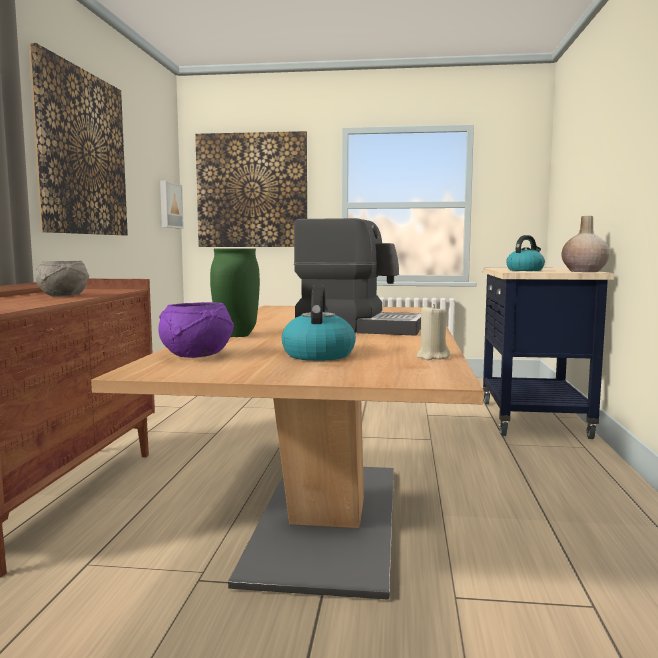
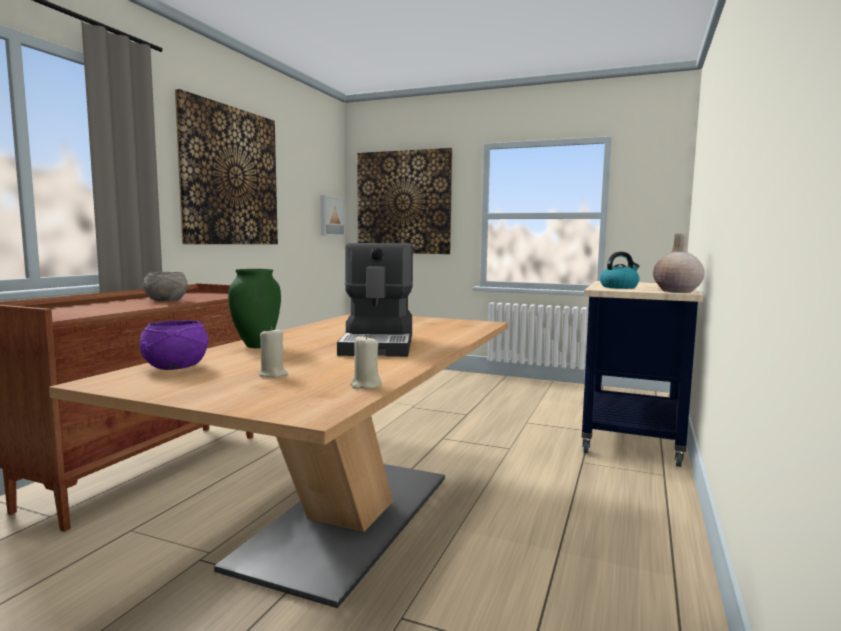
camera: 15 degrees right, 0 degrees up
kettle [282,285,356,361] -> beige candle [258,327,288,378]
coffee machine [294,218,421,336] -> coffee machine turned 60 degrees clockwise [337,243,413,357]

